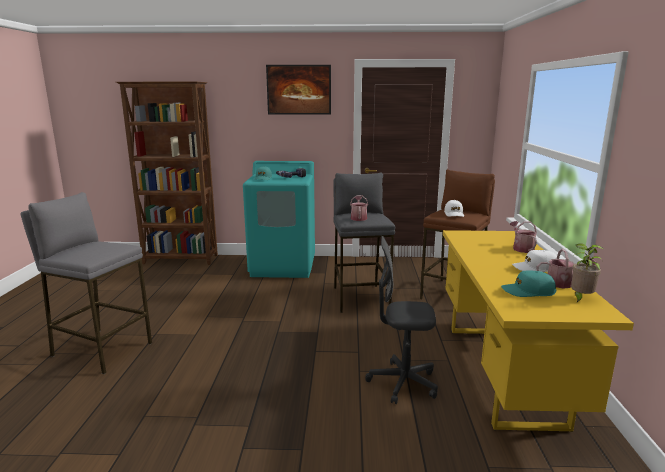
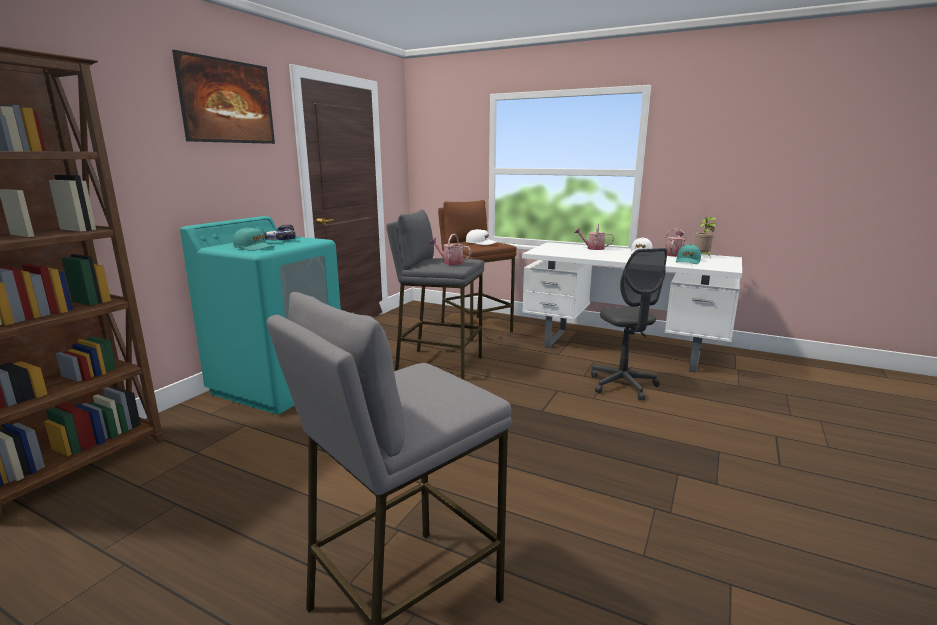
camera: 65 degrees left, 0 degrees up
grey office chair [365,236,438,404] -> grey office chair turned 45 degrees counterclockwise [591,248,668,401]
yellow desk [443,230,634,432] -> white desk [522,242,742,373]

